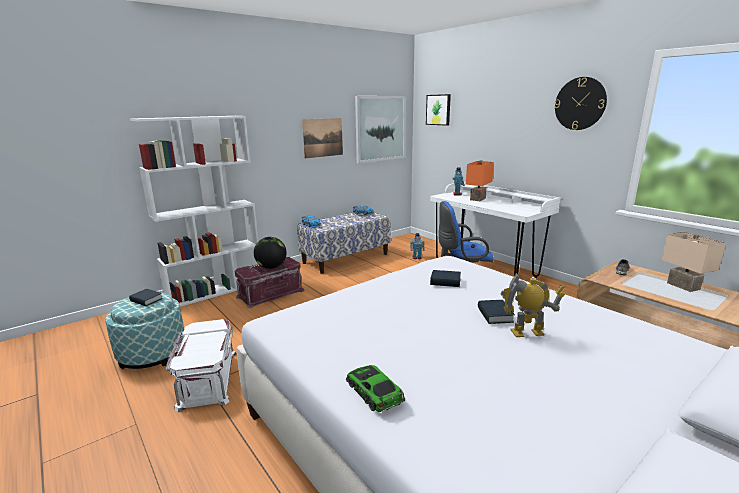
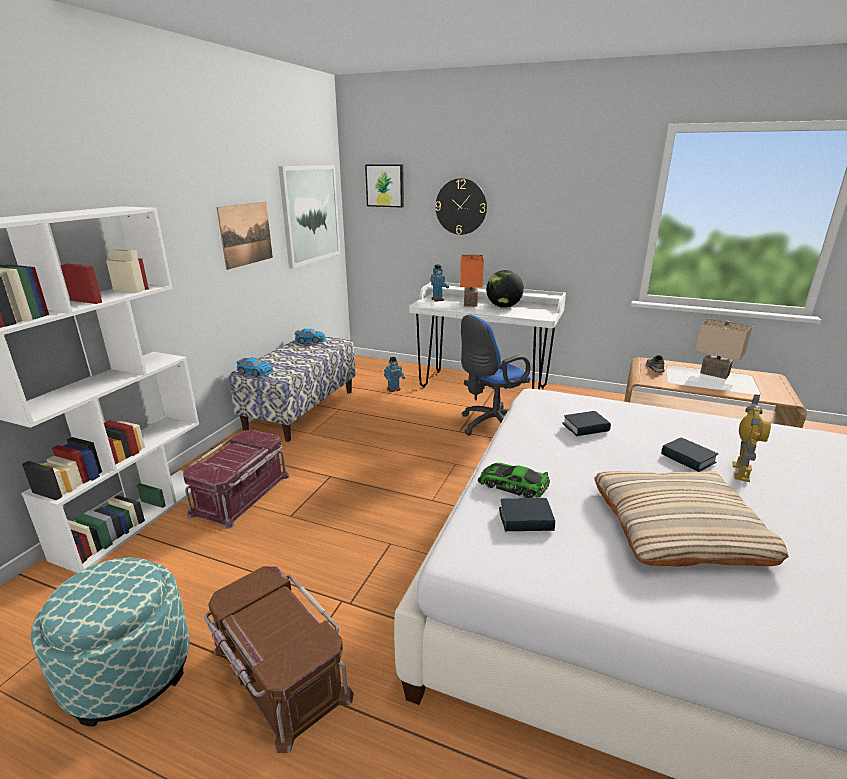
camera: 30 degrees left, 5 degrees up
book [129,289,163,306] -> book moved to [499,498,555,531]
white storage box [166,319,237,412] -> brown storage box [204,566,354,753]
globe [254,237,287,269] -> globe moved to [486,270,524,308]
toy car [346,365,405,412] -> toy car moved to [478,463,550,498]
toy robot [500,273,565,337] -> toy robot turned 150 degrees clockwise [733,394,771,482]
wall clock [554,77,607,130] -> wall clock moved to [435,178,487,235]
none -> beige pillow [594,471,789,566]

